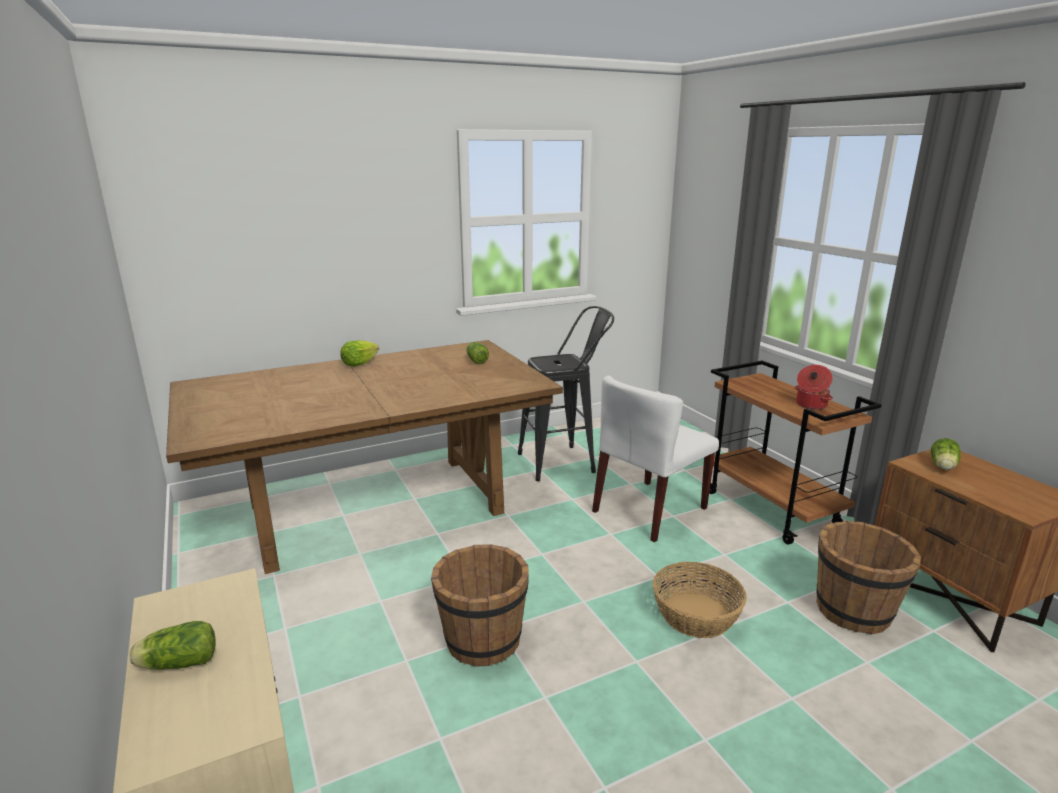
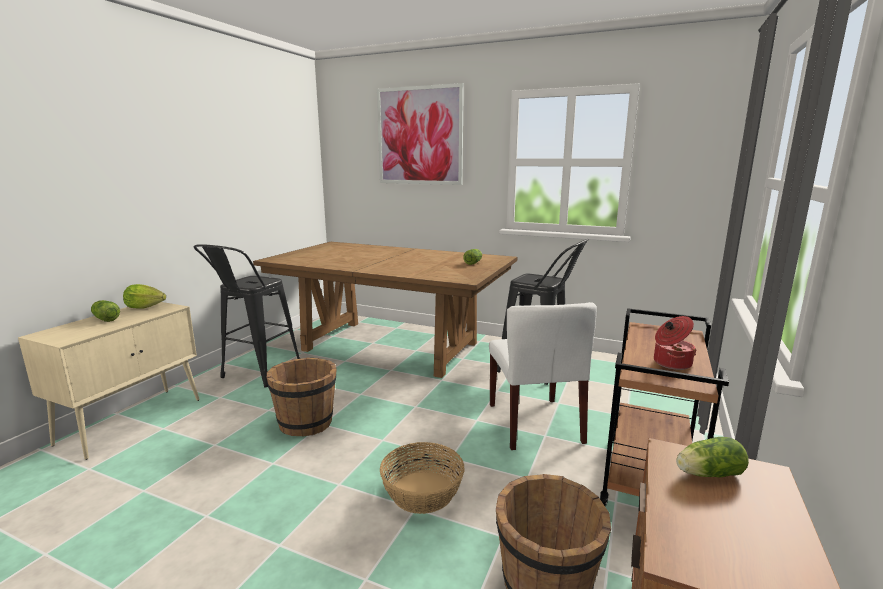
camera: 50 degrees right, 5 degrees down
lettuce [340,340,379,367] -> lettuce moved to [123,284,166,308]
white chair [592,376,719,542] -> white chair turned 105 degrees counterclockwise [489,302,597,450]
none -> black stool [194,244,300,387]
none -> picture [377,83,464,185]

